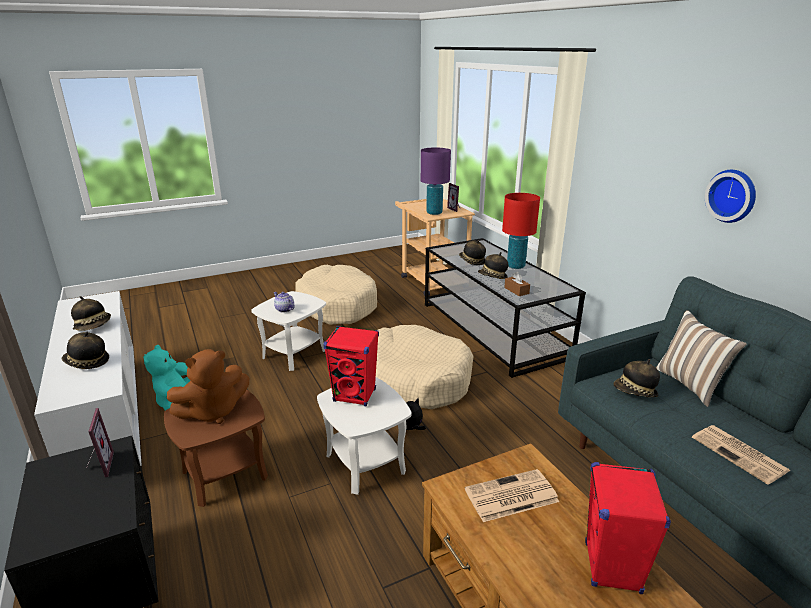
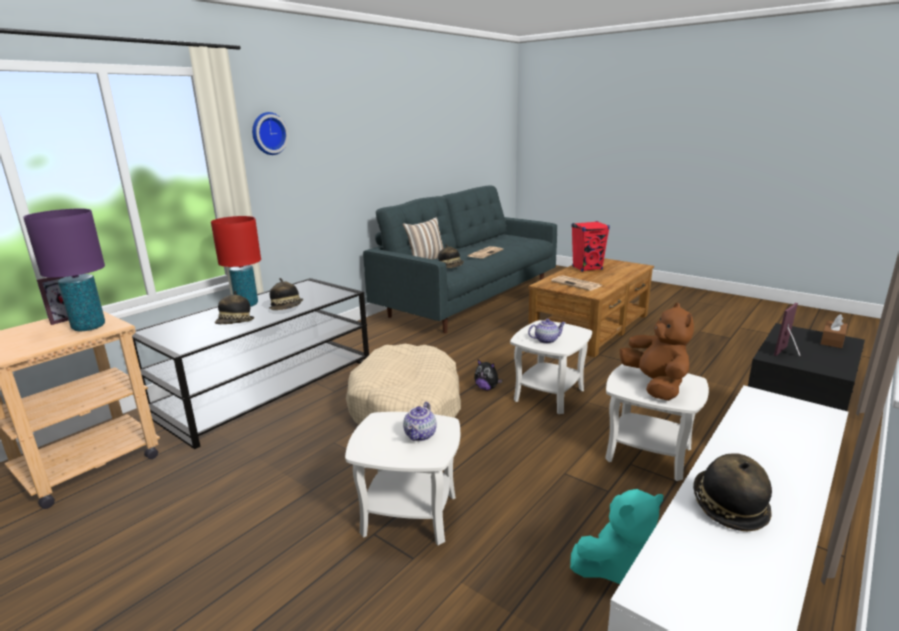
camera: 115 degrees left, 5 degrees down
hat [62,332,109,369] -> none
brown side table [164,390,268,507] -> white side table [605,364,709,481]
brown plush toy [167,349,249,424] -> brown plush toy turned 45 degrees clockwise [620,303,694,401]
beige dog bed [295,265,377,325] -> none
red speaker [323,326,379,406] -> teapot [528,319,566,344]
brown tissue box [504,272,530,296] -> brown tissue box moved to [821,314,847,348]
wall clock [705,170,756,223] -> wall clock moved to [252,112,289,155]

